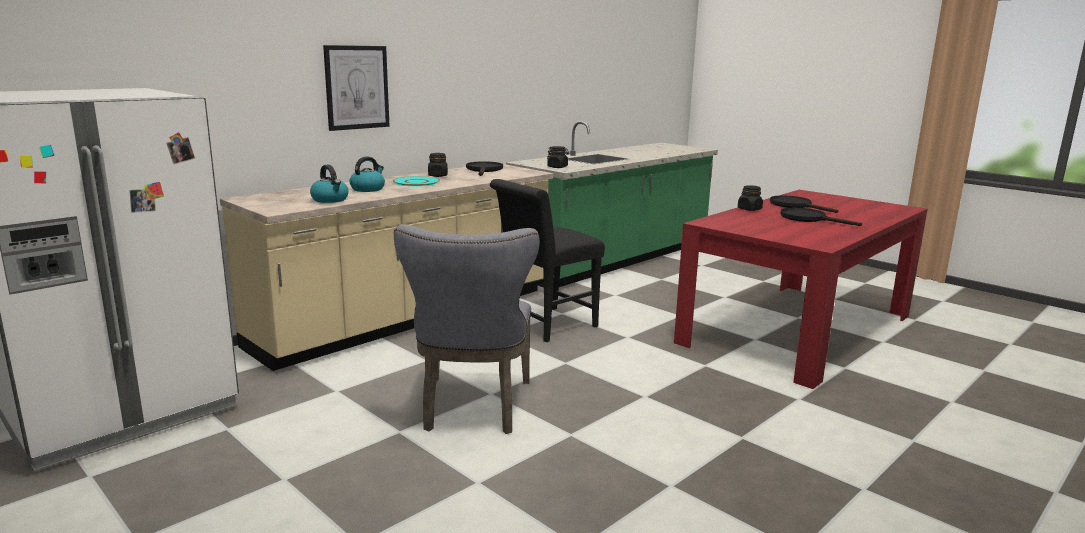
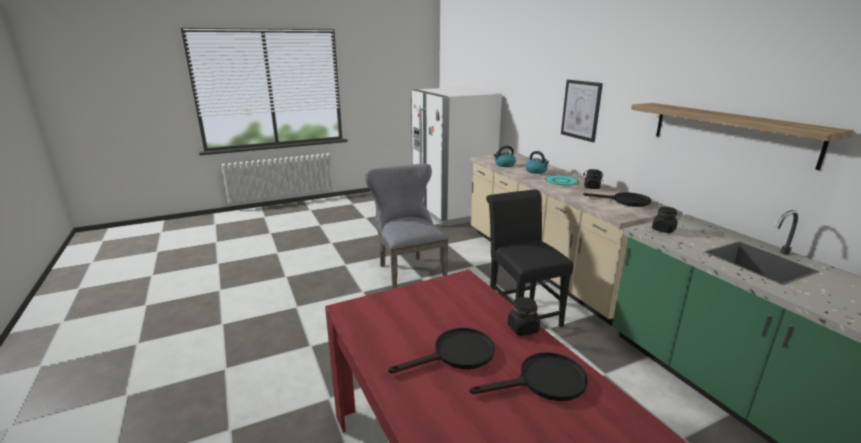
camera: 110 degrees right, 5 degrees up
grey chair [394,225,540,434] -> grey chair turned 45 degrees clockwise [365,164,448,289]
none -> shelf [631,103,854,170]

